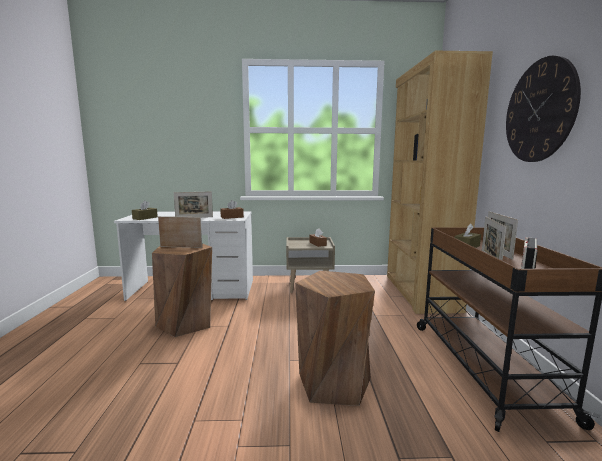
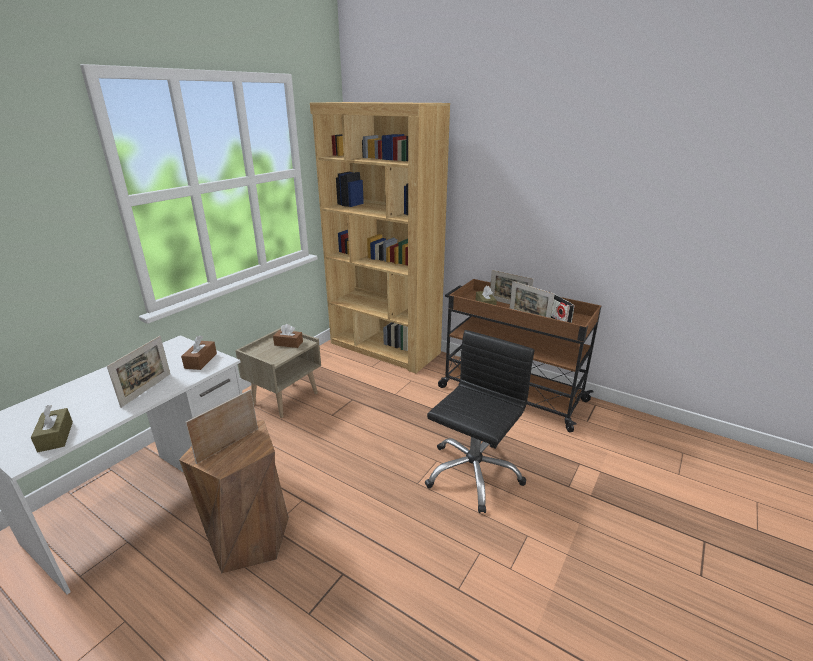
camera: 55 degrees left, 15 degrees up
brown stool [295,271,375,406] -> black office chair [425,330,534,513]
wall clock [506,55,581,162] -> none

